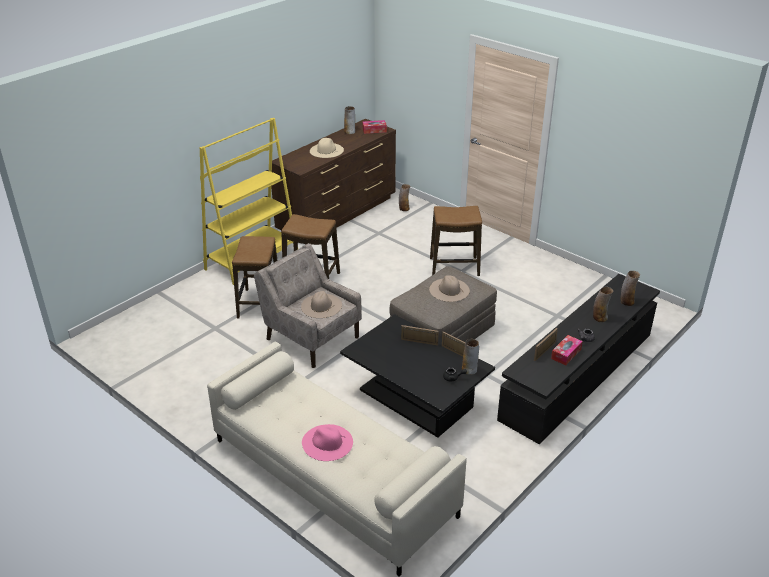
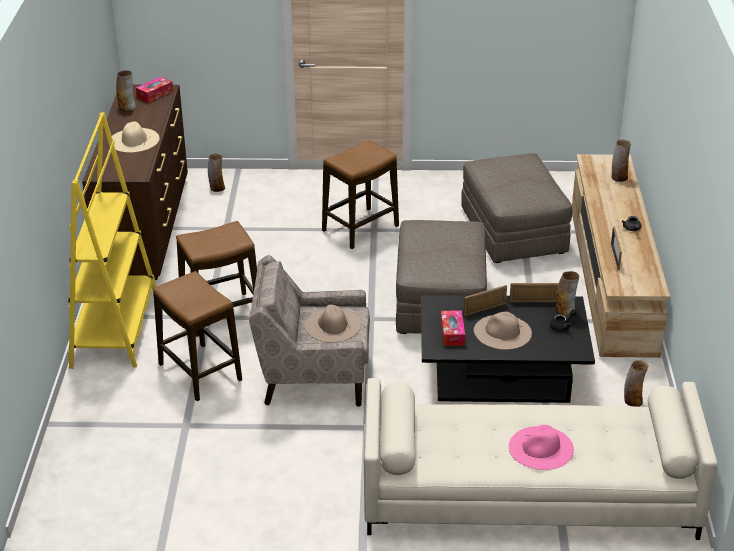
camera: 40 degrees left, 0 degrees up
beige hat [429,275,470,302] -> beige hat moved to [474,312,532,350]
black tv stand [497,274,660,444] -> beige tv stand [572,154,670,358]
tissue box [551,335,583,365] -> tissue box moved to [441,310,465,346]
vase [593,287,613,322] -> vase moved to [624,360,648,407]
none -> grey ottoman [461,153,572,263]

